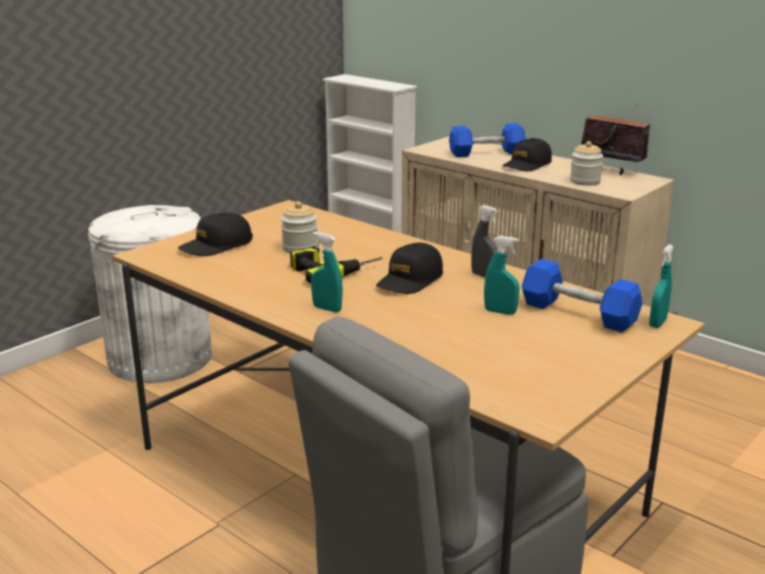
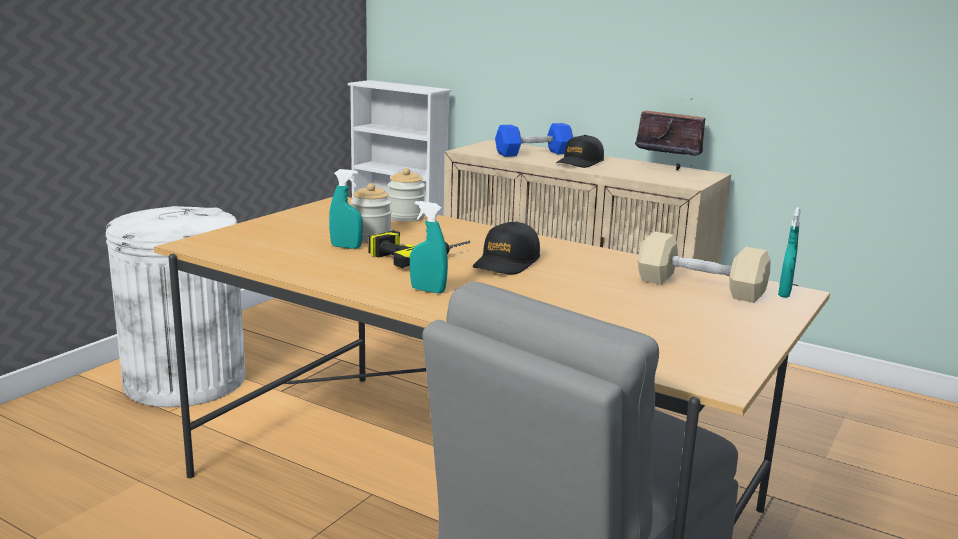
camera: 10 degrees left, 5 degrees down
black cap [178,212,253,256] -> none
grey spray bottle [471,205,498,278] -> none
turquoise spray bottle [484,236,520,315] -> turquoise spray bottle moved to [329,169,363,249]
blue dumbbell [522,259,642,332] -> beige dumbbell [637,232,771,303]
jar [570,141,603,186] -> jar moved to [388,168,425,222]

